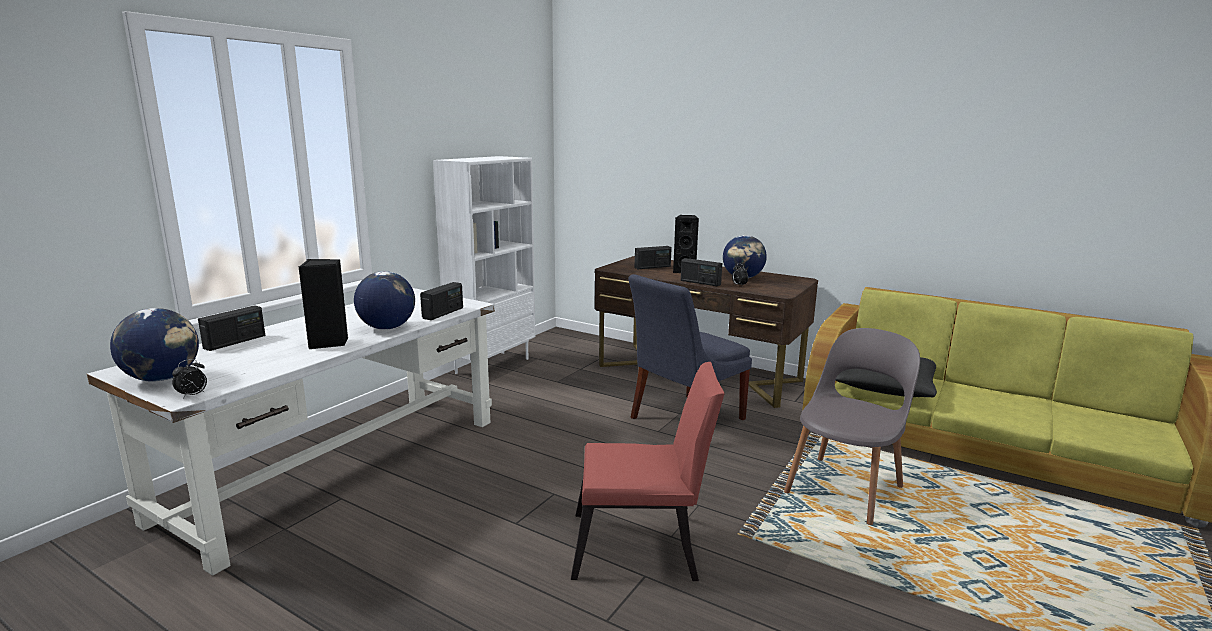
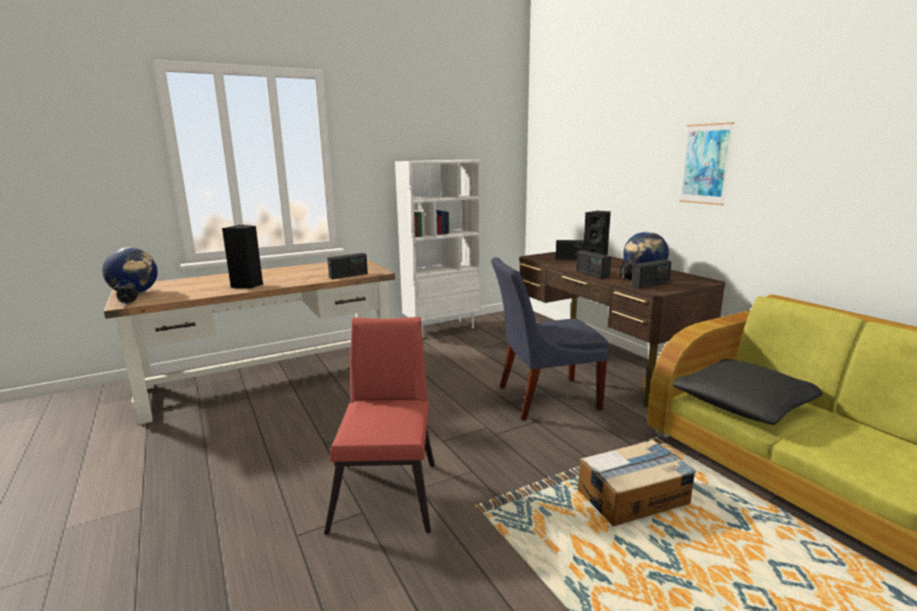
camera: 30 degrees right, 0 degrees up
white desk [87,288,495,576] -> brown desk [104,260,395,425]
radio [198,305,265,351] -> radio moved to [631,259,671,289]
globe [354,271,415,330] -> none
red chair [571,362,725,581] -> red chair turned 120 degrees counterclockwise [324,317,435,535]
grey chair [784,328,920,525] -> cardboard box [578,440,696,526]
none -> picture [679,122,734,205]

